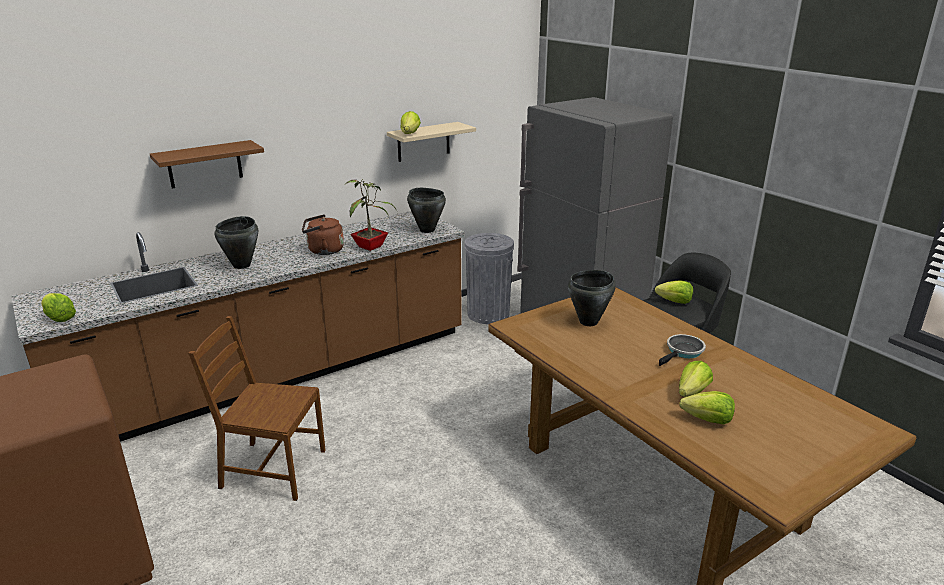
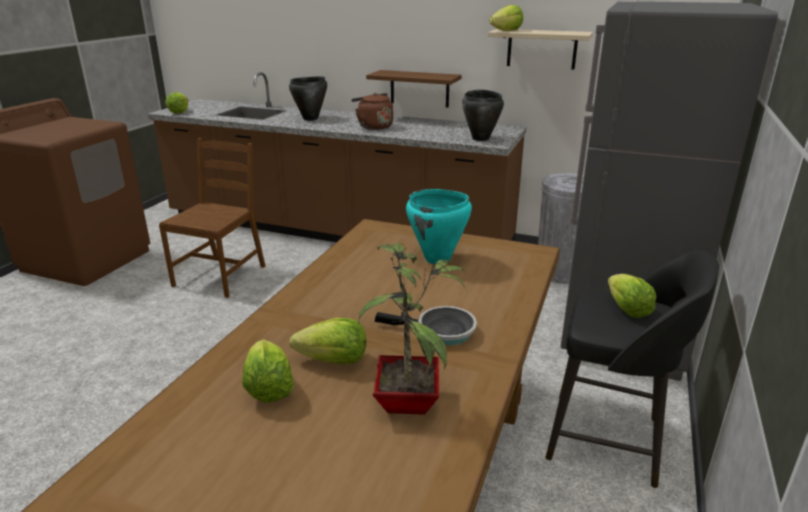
camera: 55 degrees right, 0 degrees up
brown shelf [150,140,264,189] -> brown shelf moved to [366,70,462,108]
brown chair [188,316,326,501] -> brown chair turned 45 degrees clockwise [159,138,265,298]
potted plant [345,178,397,251] -> potted plant moved to [358,243,466,415]
black cooking pot [568,270,616,326] -> turquoise cooking pot [406,189,472,264]

